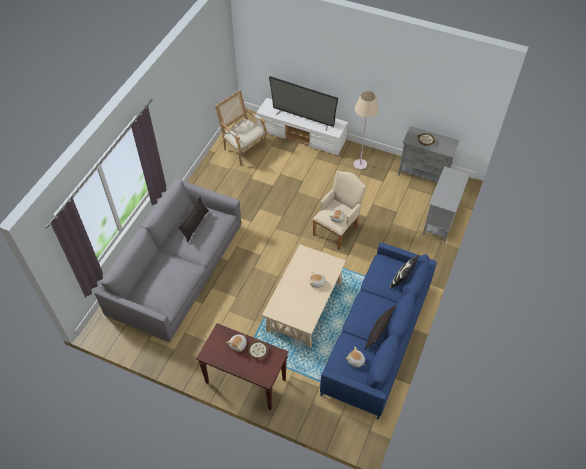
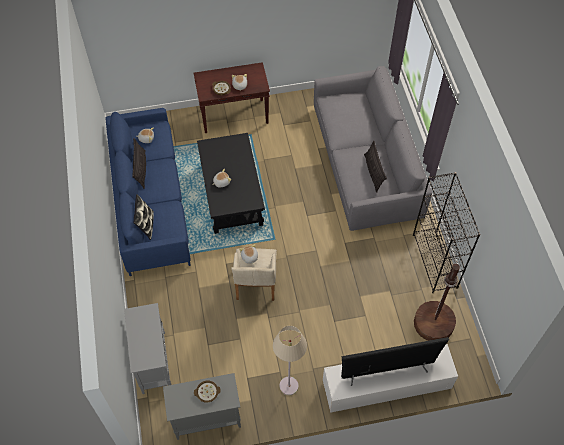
camera: 145 degrees right, 5 degrees up
armchair [215,90,267,165] -> brown floor lamp [414,261,460,341]
beige coffee table [262,244,346,348] -> black coffee table [197,133,265,234]
none -> black bookcase [413,172,480,293]

